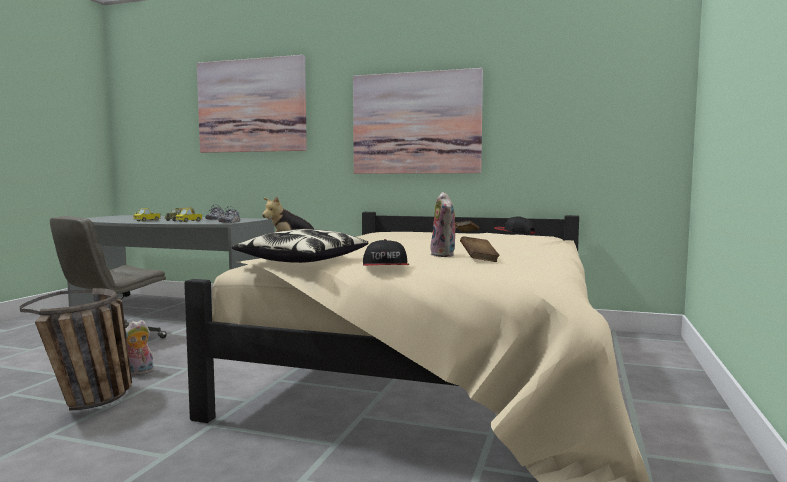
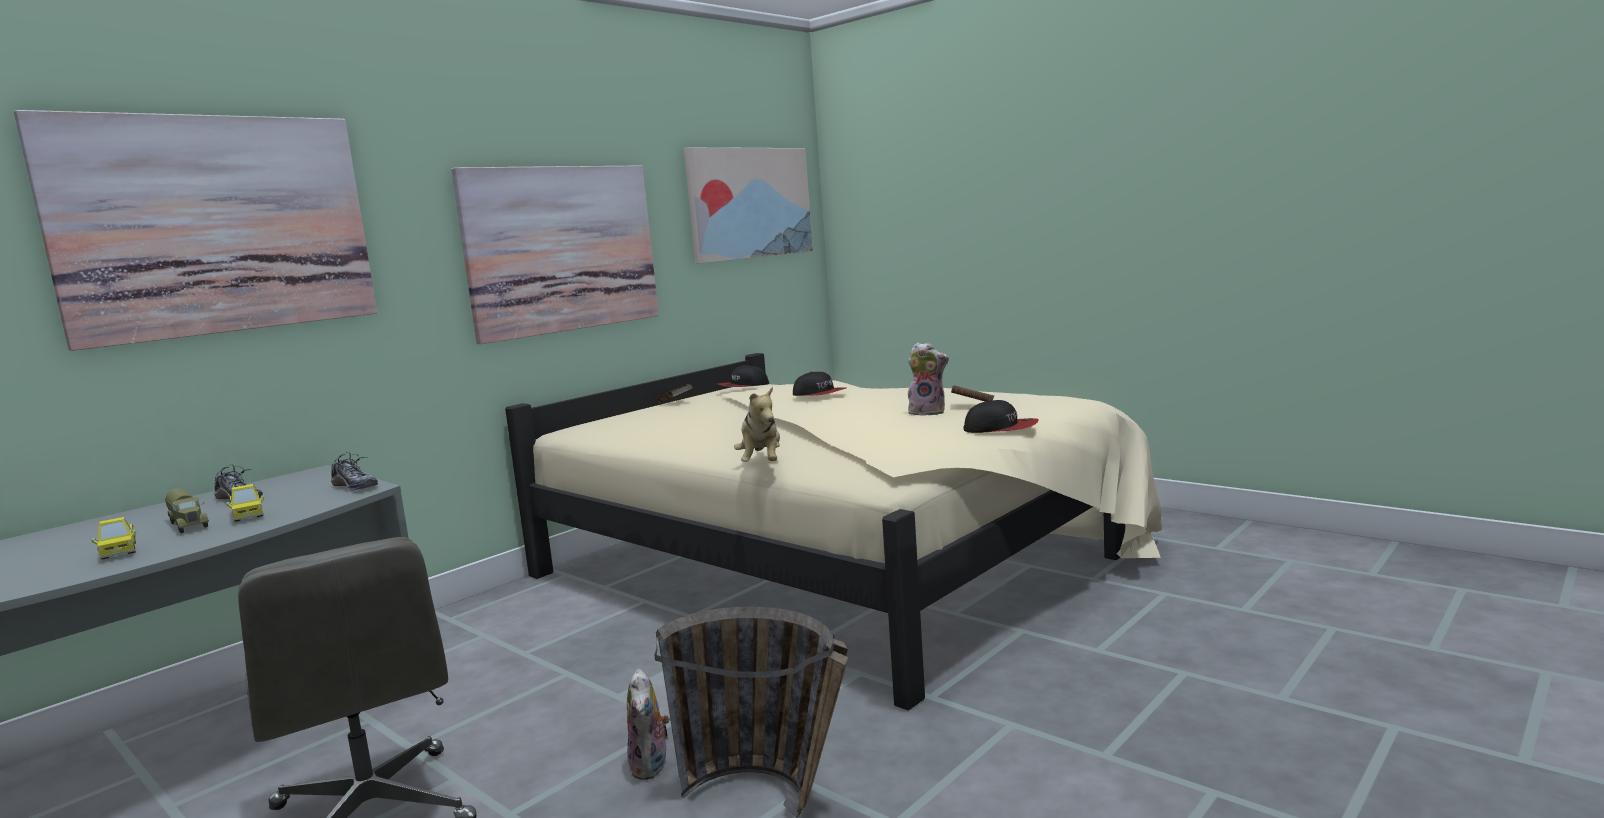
camera: 65 degrees left, 5 degrees up
pillow [232,229,368,263] -> none
none -> picture [684,147,813,264]
none -> cap [793,371,846,396]

